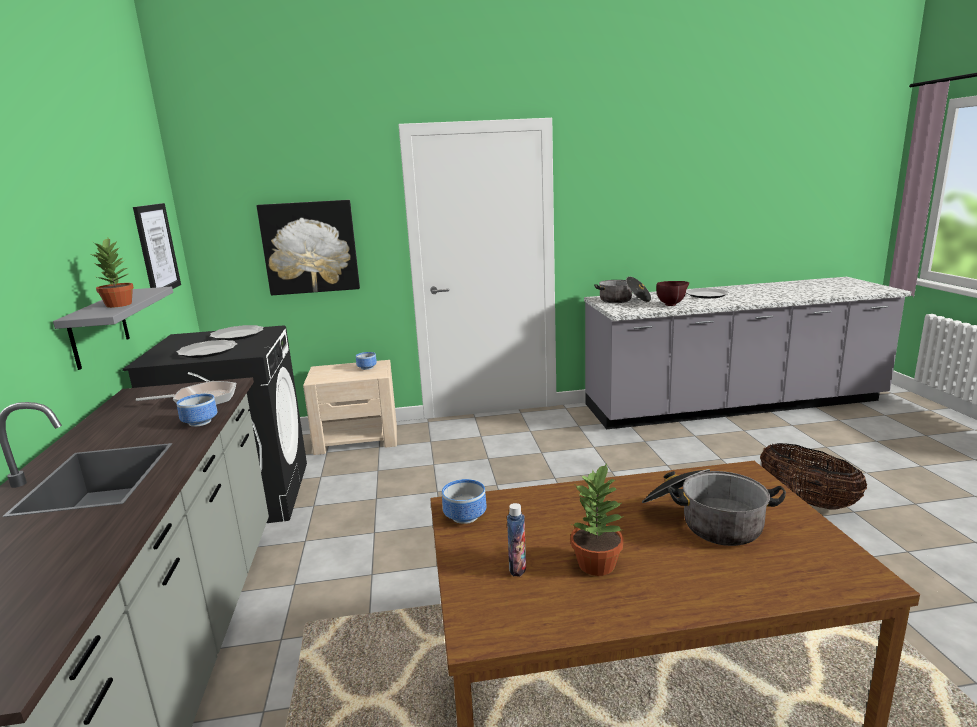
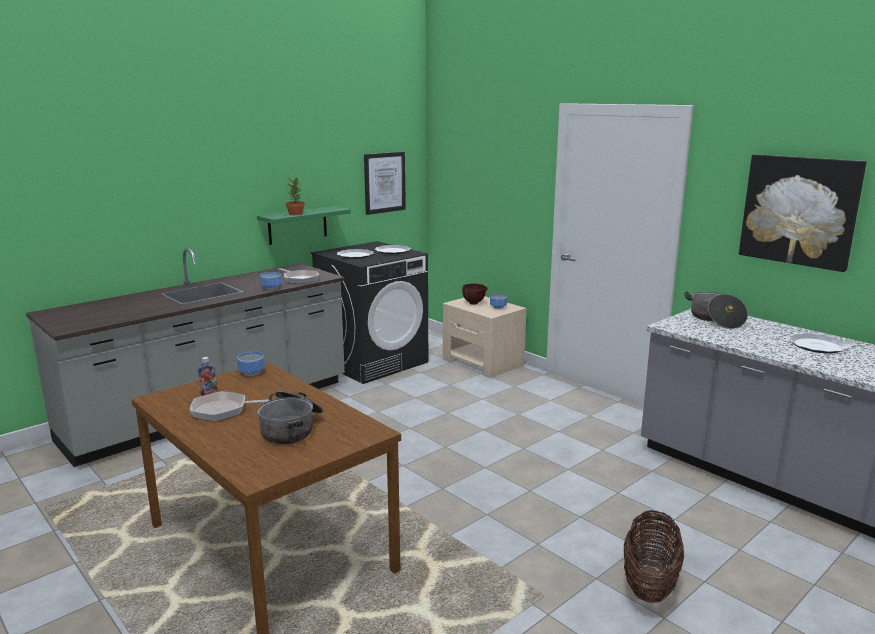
camera: 55 degrees right, 0 degrees up
grey shelf [53,287,173,370] -> green shelf [257,206,351,245]
picture [257,200,360,296] -> picture moved to [739,154,866,272]
potted plant [571,463,624,576] -> frying pan [190,391,269,421]
brown bowl [656,281,689,306] -> brown bowl moved to [462,284,488,305]

